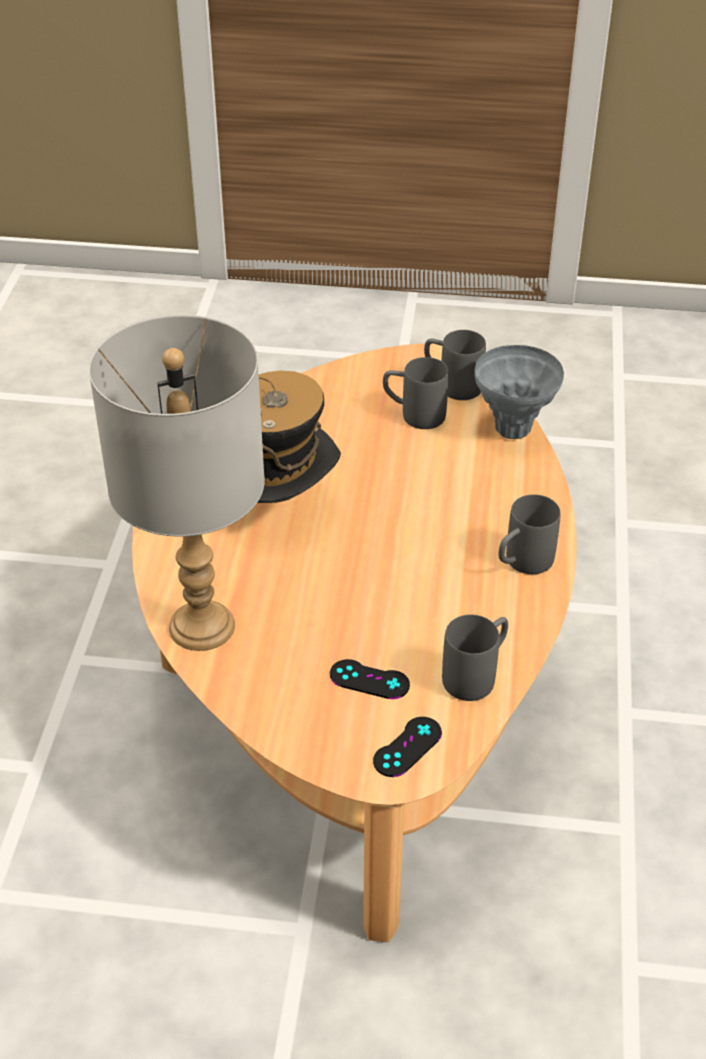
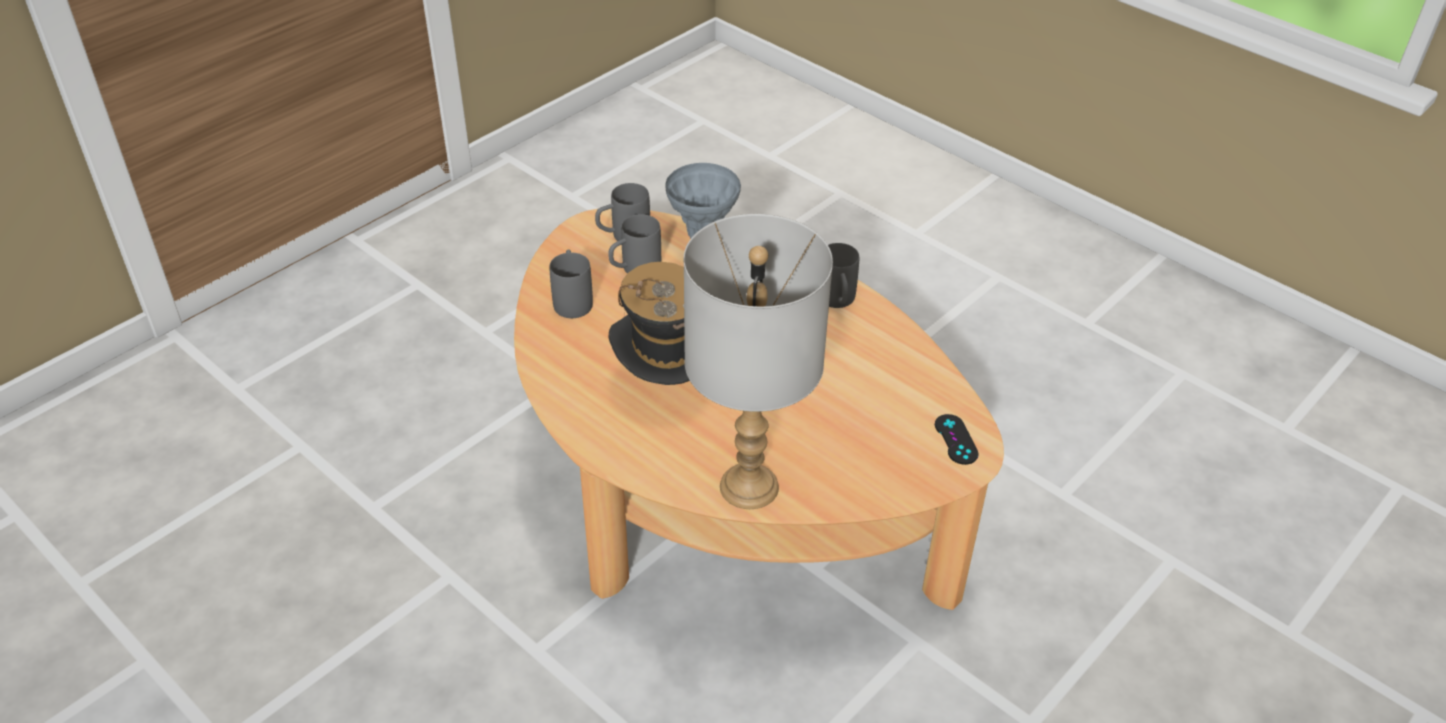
camera: 55 degrees left, 0 degrees up
black game controller [330,659,410,699] -> none
grey mug [442,614,508,701] -> grey mug moved to [550,249,593,318]

